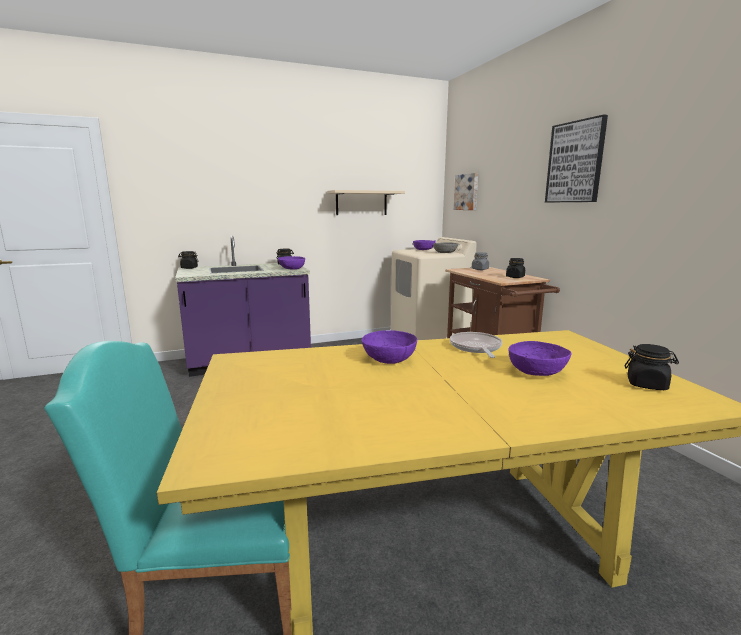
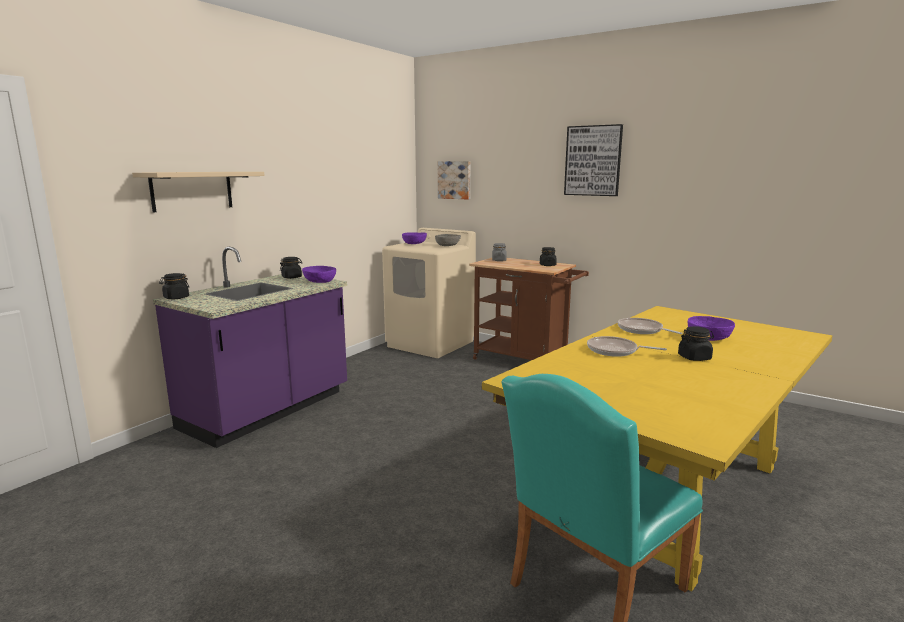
camera: 35 degrees left, 0 degrees up
beige shelf [327,190,405,215] -> beige shelf moved to [132,172,265,213]
purple bowl [362,330,417,364] -> frying pan [587,336,667,357]
black jar [625,344,679,390] -> black jar moved to [678,326,714,361]

